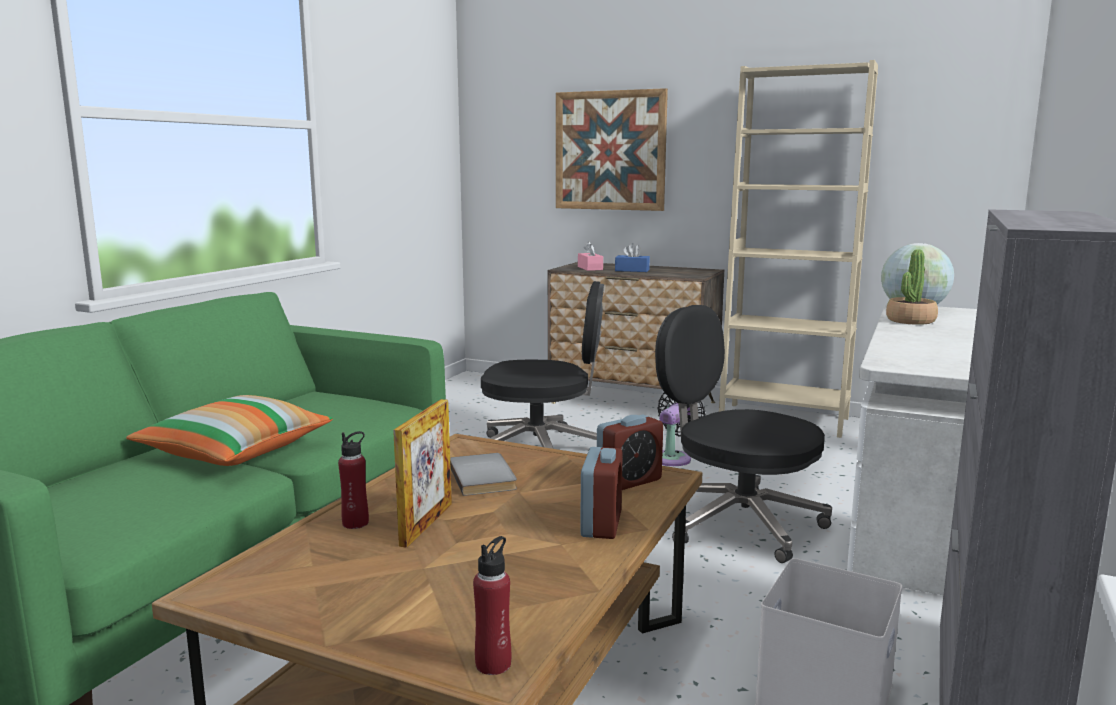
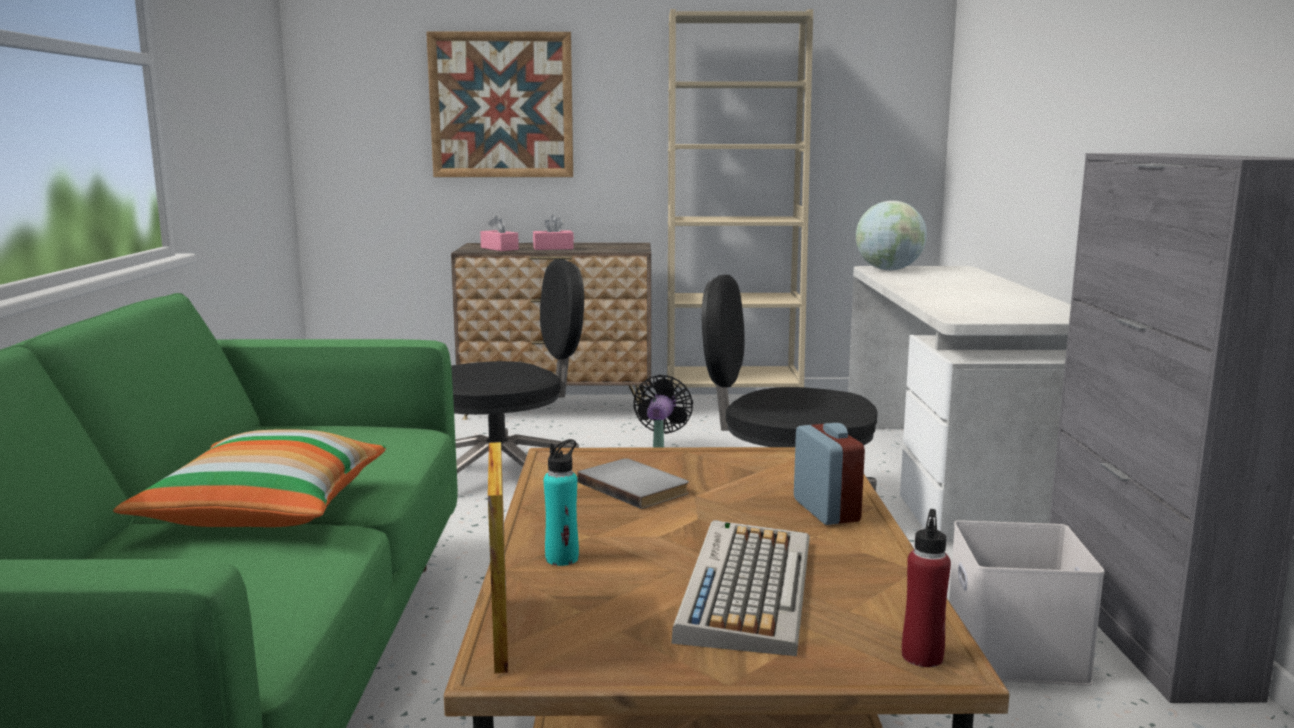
camera: 25 degrees left, 0 degrees up
red bottle [338,431,369,529] -> turquoise bottle [544,439,579,566]
picture frame [393,399,452,548] -> picture frame moved to [488,442,508,673]
alarm clock [597,415,663,490] -> none
blue tissue box [615,243,650,272] -> pink tissue box [533,215,574,250]
potted plant [886,249,938,325] -> none
none -> keyboard [671,520,810,656]

